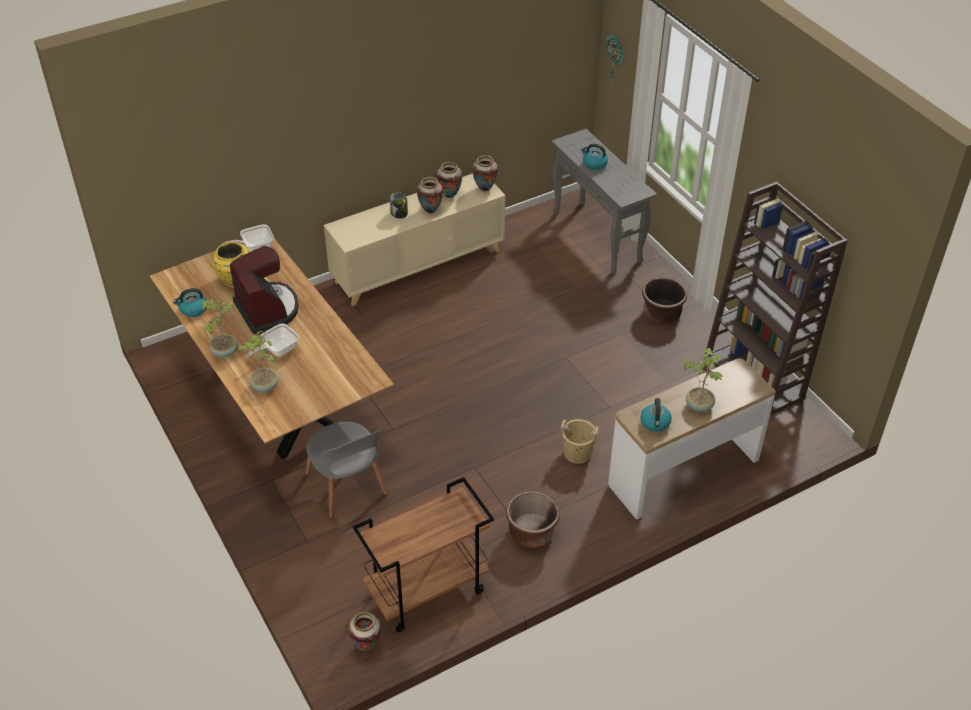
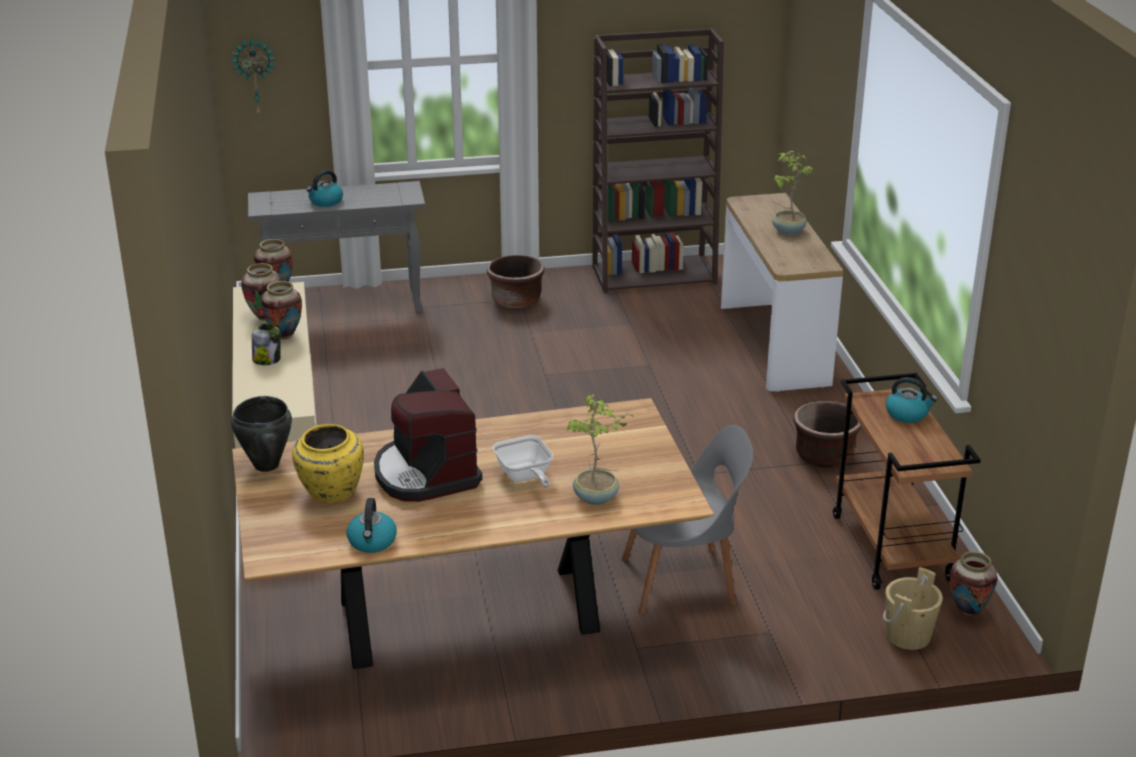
camera: 70 degrees left, 15 degrees down
potted plant [201,300,238,357] -> none
frying pan [221,224,274,251] -> black cooking pot [231,396,292,472]
coffee machine [230,246,299,335] -> coffee machine turned 105 degrees counterclockwise [374,368,482,502]
beige bucket [561,419,599,464] -> beige bucket moved to [883,567,943,650]
kettle [641,398,672,432] -> kettle moved to [886,377,937,423]

